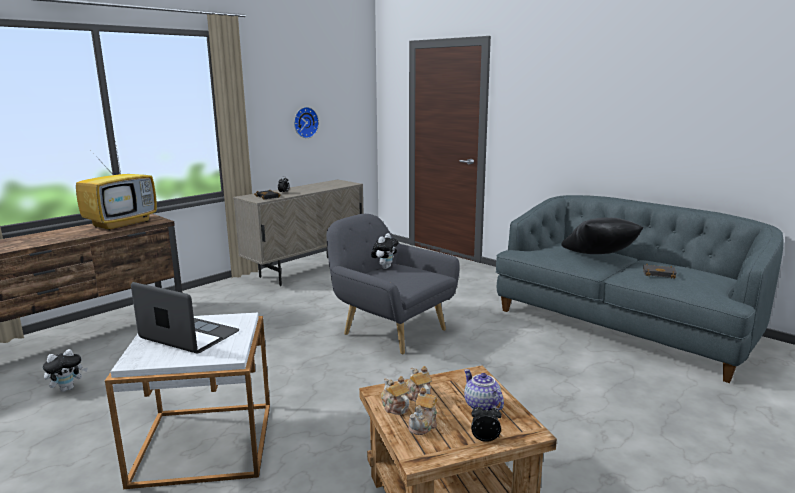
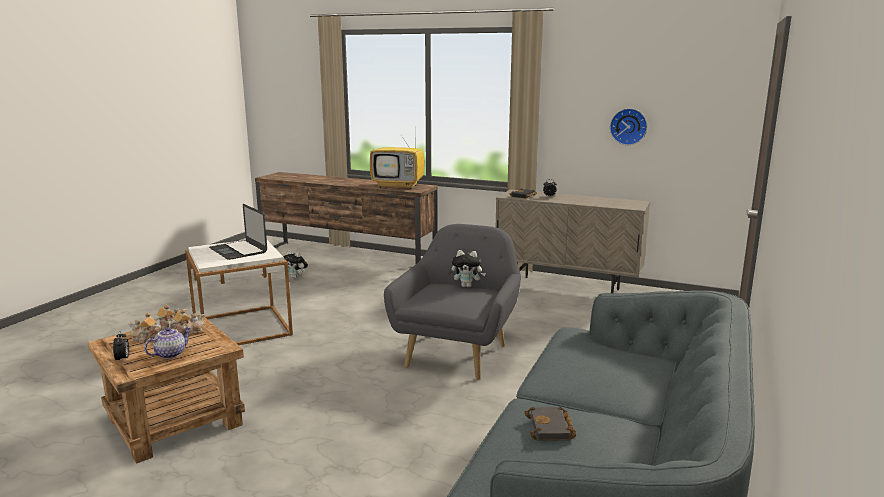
camera: 70 degrees right, 0 degrees up
laptop [131,282,239,353] -> laptop turned 135 degrees clockwise [209,204,267,260]
black pillow [561,218,643,254] -> none

